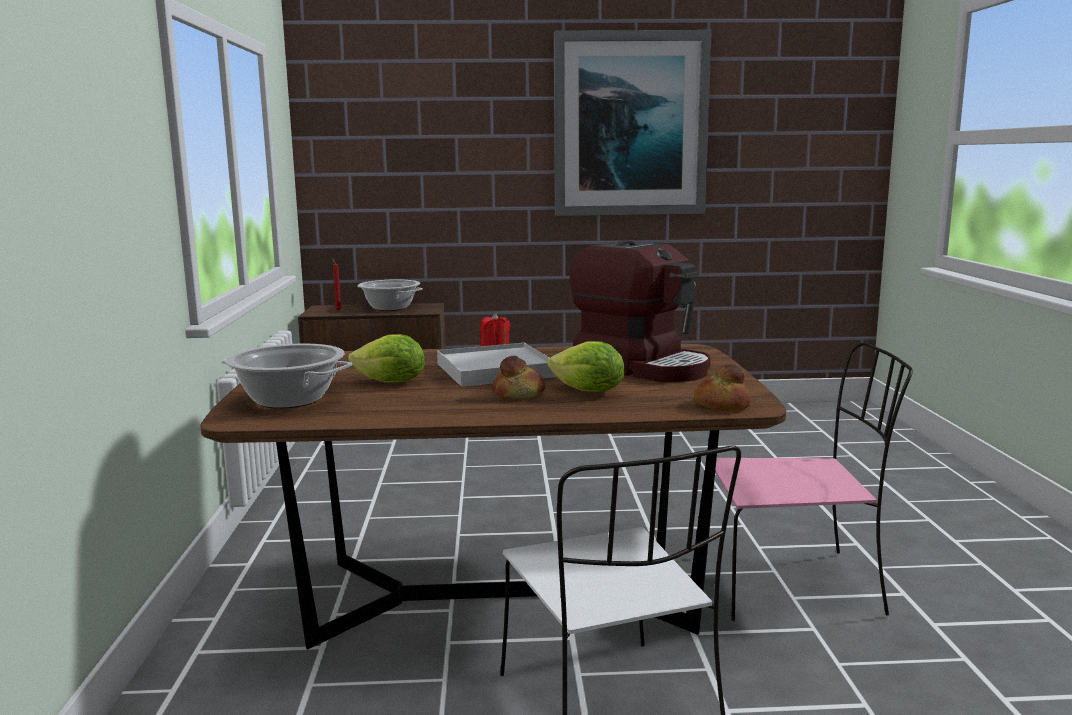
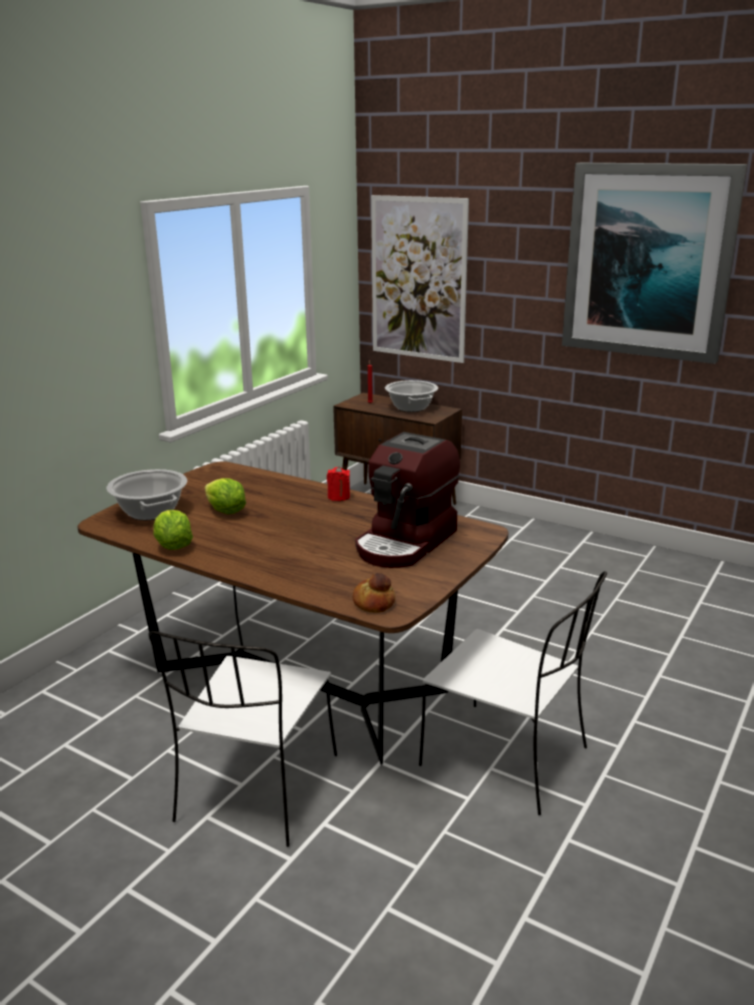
camera: 35 degrees right, 10 degrees up
white tray [437,343,557,387] -> none
bread [492,356,546,399] -> none
lettuce [547,341,625,392] -> lettuce moved to [153,510,193,550]
coffee machine [570,241,711,382] -> coffee machine turned 45 degrees clockwise [355,432,460,568]
pink chair [715,342,913,621] -> white chair [419,571,607,815]
none -> picture [371,195,469,363]

